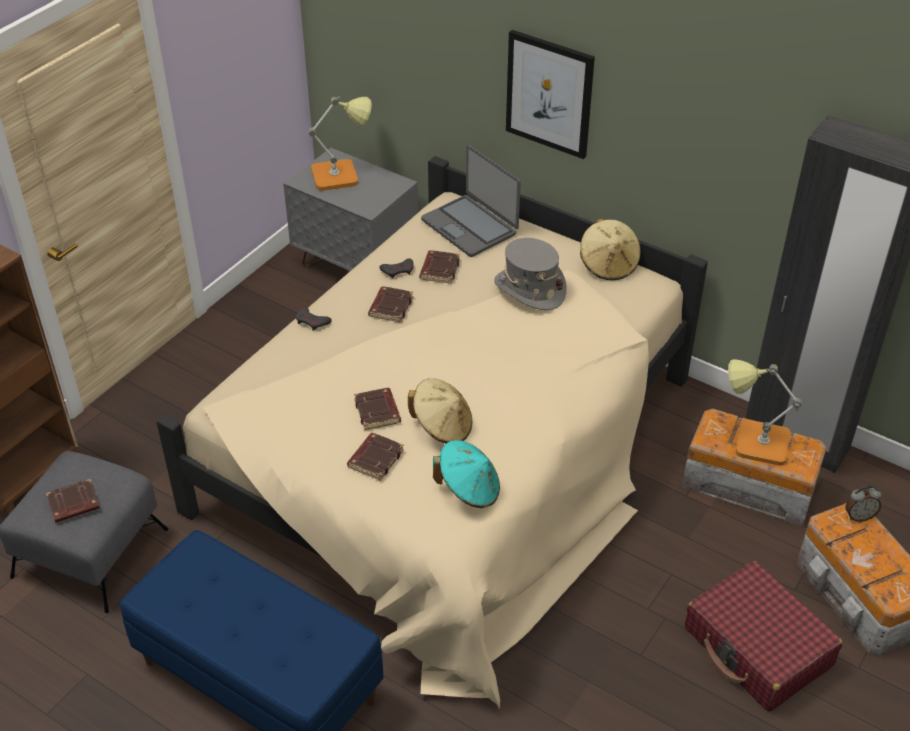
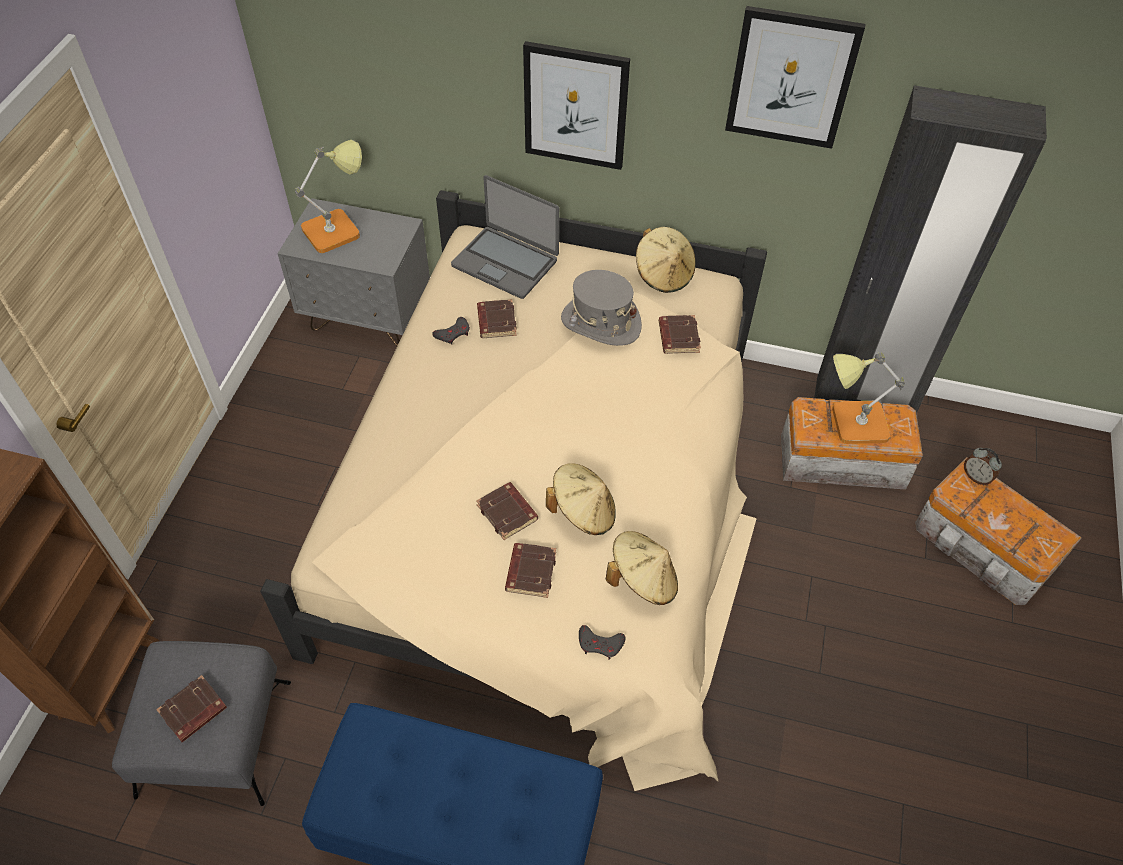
camera: 20 degrees left, 10 degrees up
grey game controller [296,307,332,331] -> grey game controller moved to [579,625,626,659]
brown book [368,286,413,323] -> brown book moved to [659,315,701,354]
turquoise hat [433,440,500,508] -> beige hat [606,531,678,605]
red suitcase [685,561,843,712] -> none
alarm clock [845,485,881,522] -> alarm clock turned 75 degrees clockwise [964,448,1002,485]
none -> picture [725,6,866,149]

